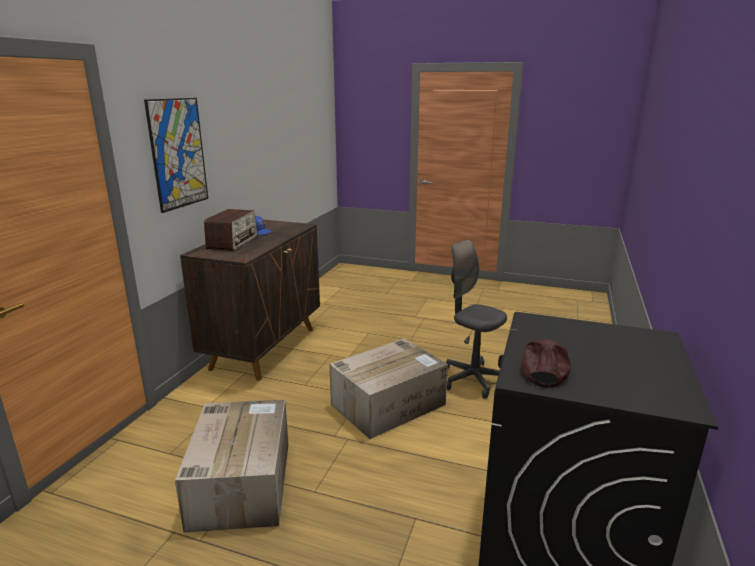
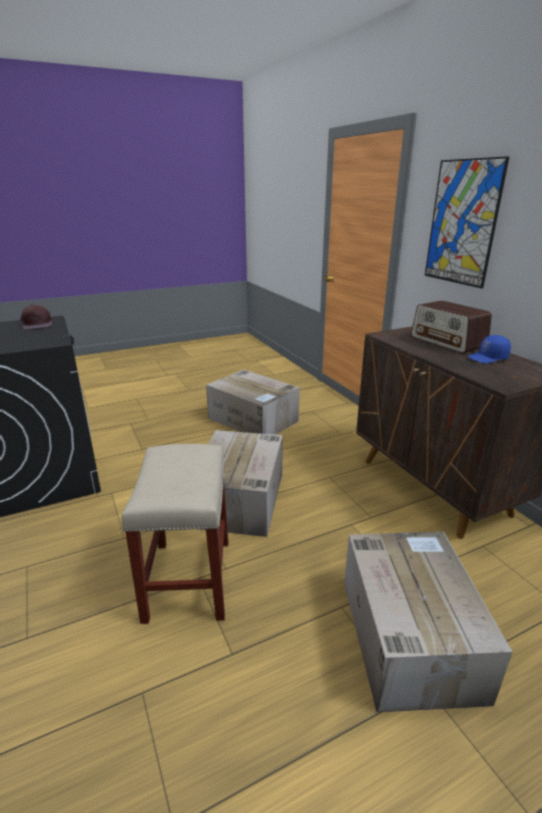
camera: 135 degrees right, 5 degrees up
grey office chair [446,240,507,399] -> beige stool [122,444,228,624]
none -> cardboard box [344,531,512,712]

